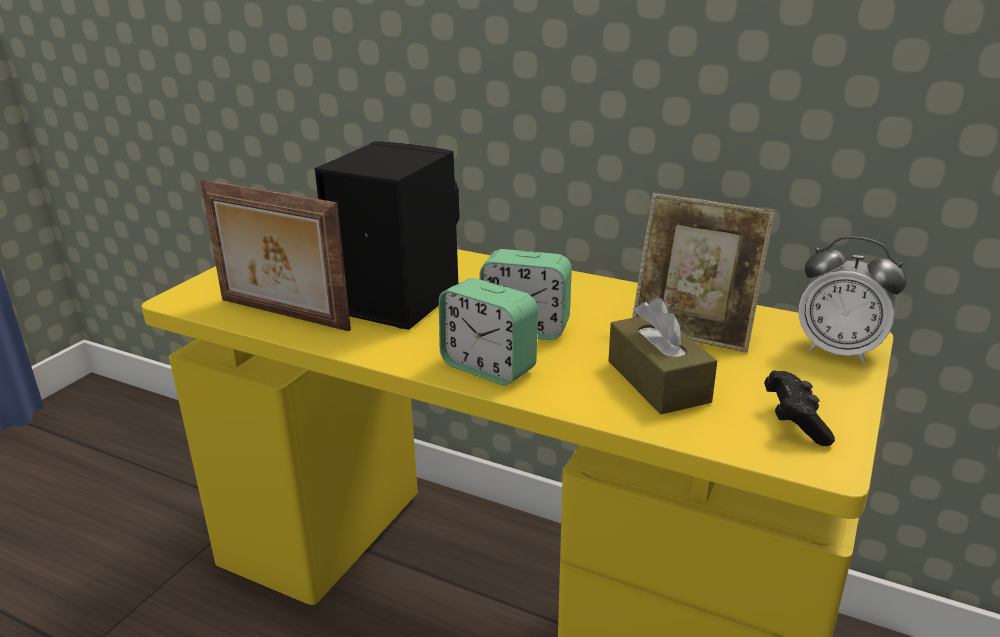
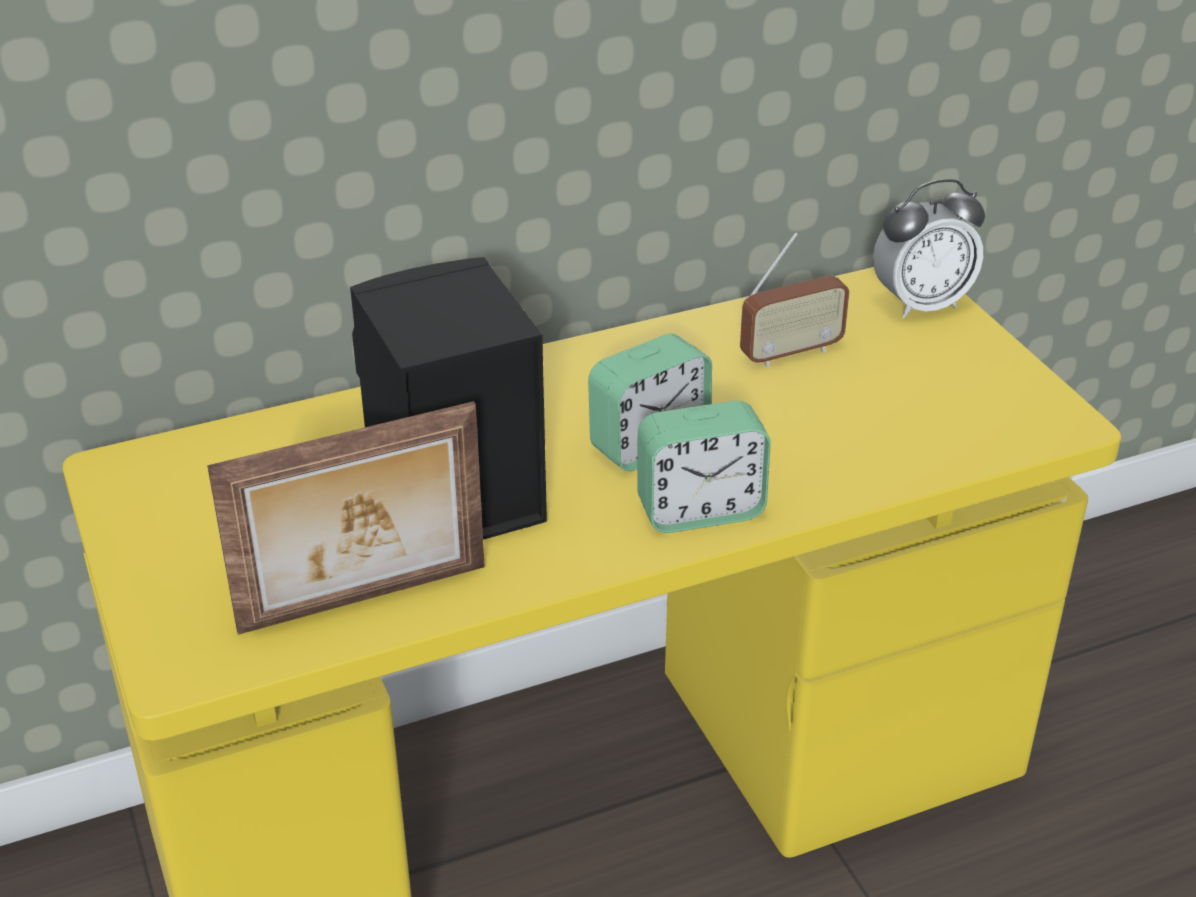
camera: 50 degrees left, 10 degrees up
brown tissue box [609,298,717,414] -> none
picture frame [632,193,775,353] -> radio [740,232,850,367]
black game controller [764,370,835,446] -> none

